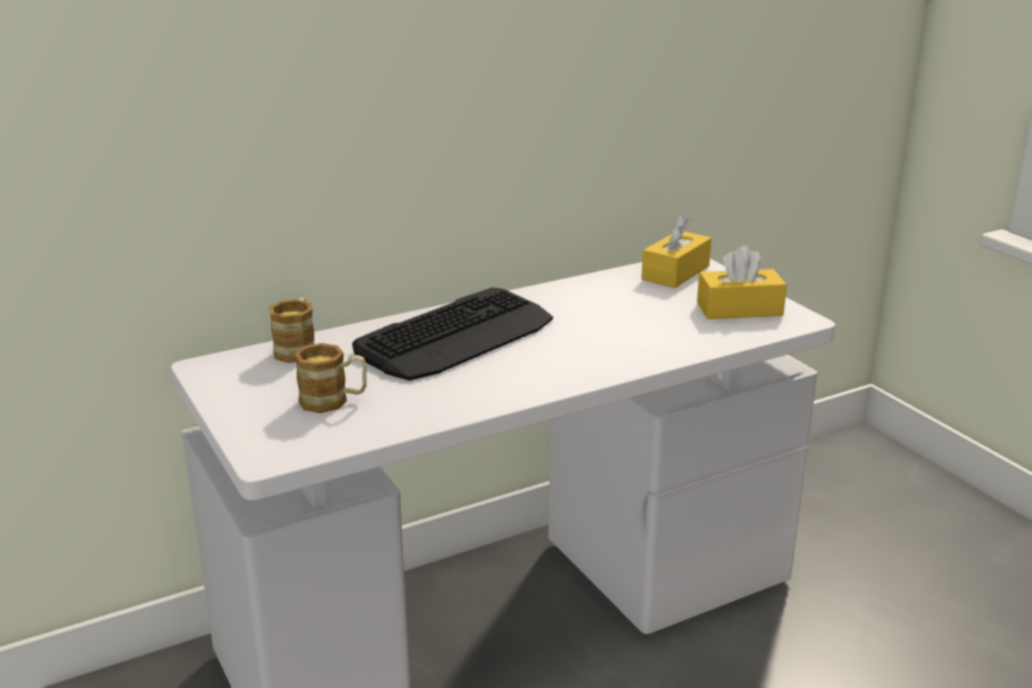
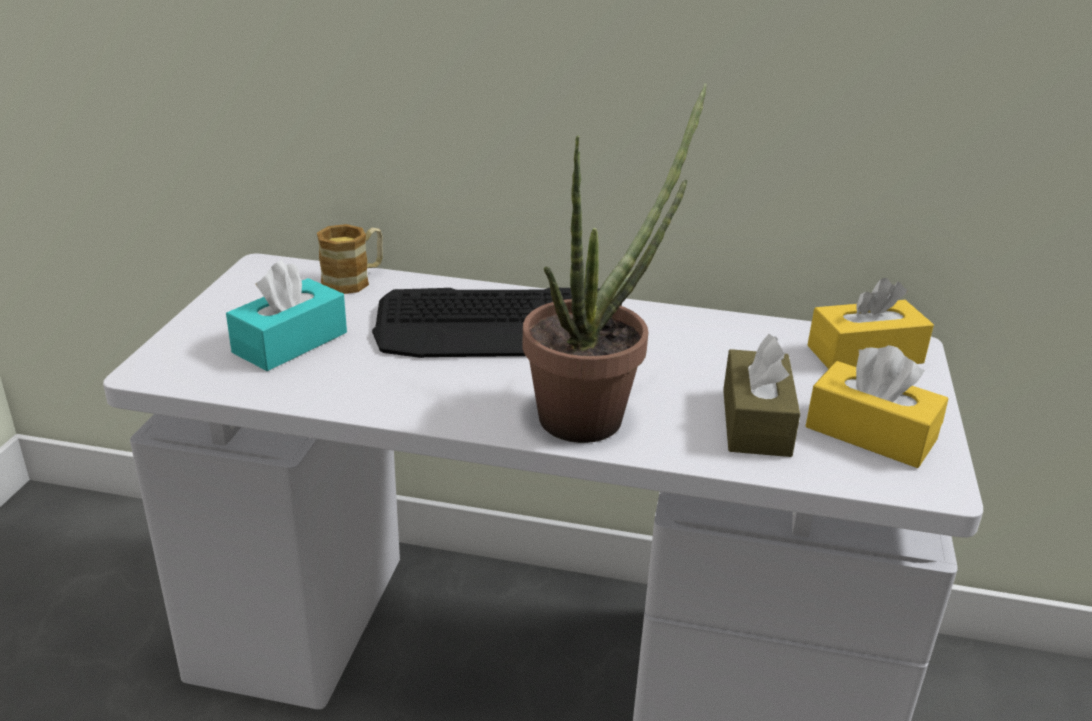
camera: 40 degrees right, 5 degrees up
mug [294,343,367,413] -> turquoise tissue box [226,260,347,371]
none -> potted plant [522,83,707,443]
none -> brown tissue box [723,334,800,457]

